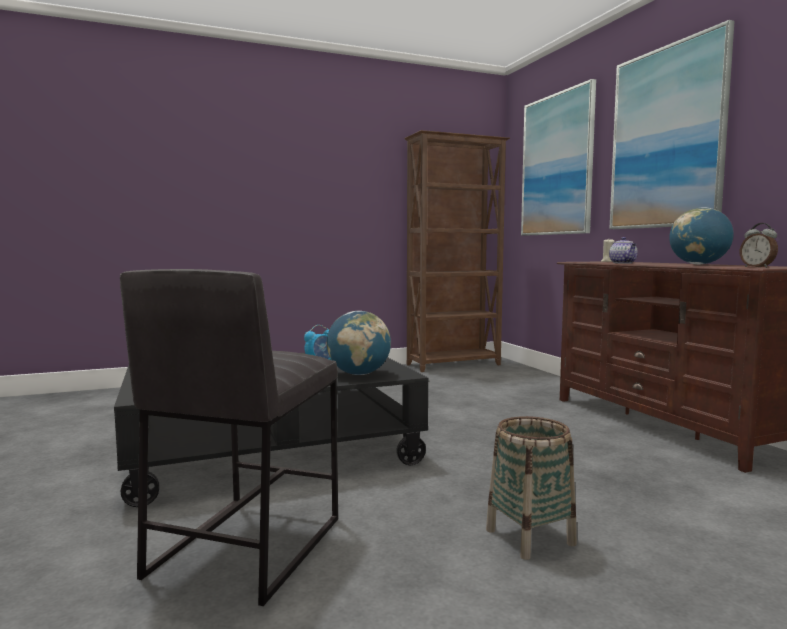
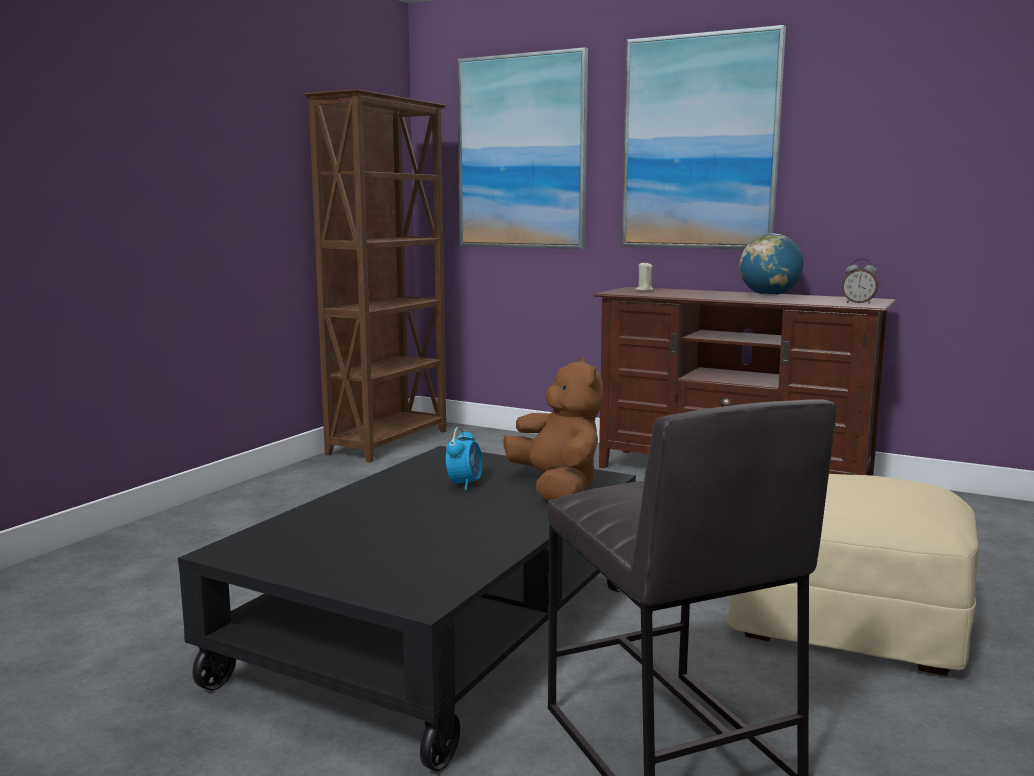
camera: 40 degrees left, 5 degrees up
globe [327,311,391,375] -> brown plush toy [503,357,604,500]
basket [486,416,577,560] -> beige ottoman [728,474,979,676]
teapot [609,237,638,264] -> none

